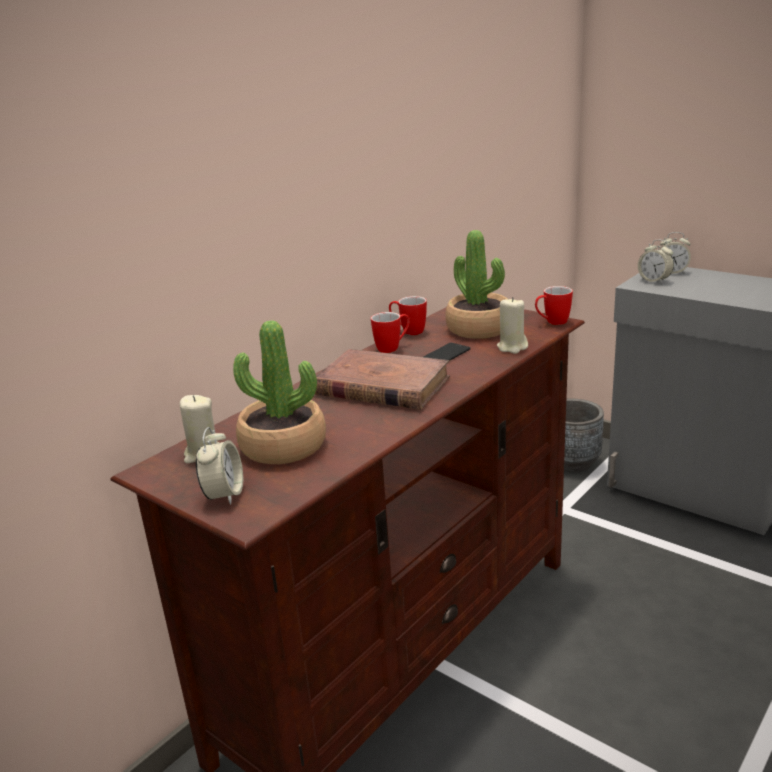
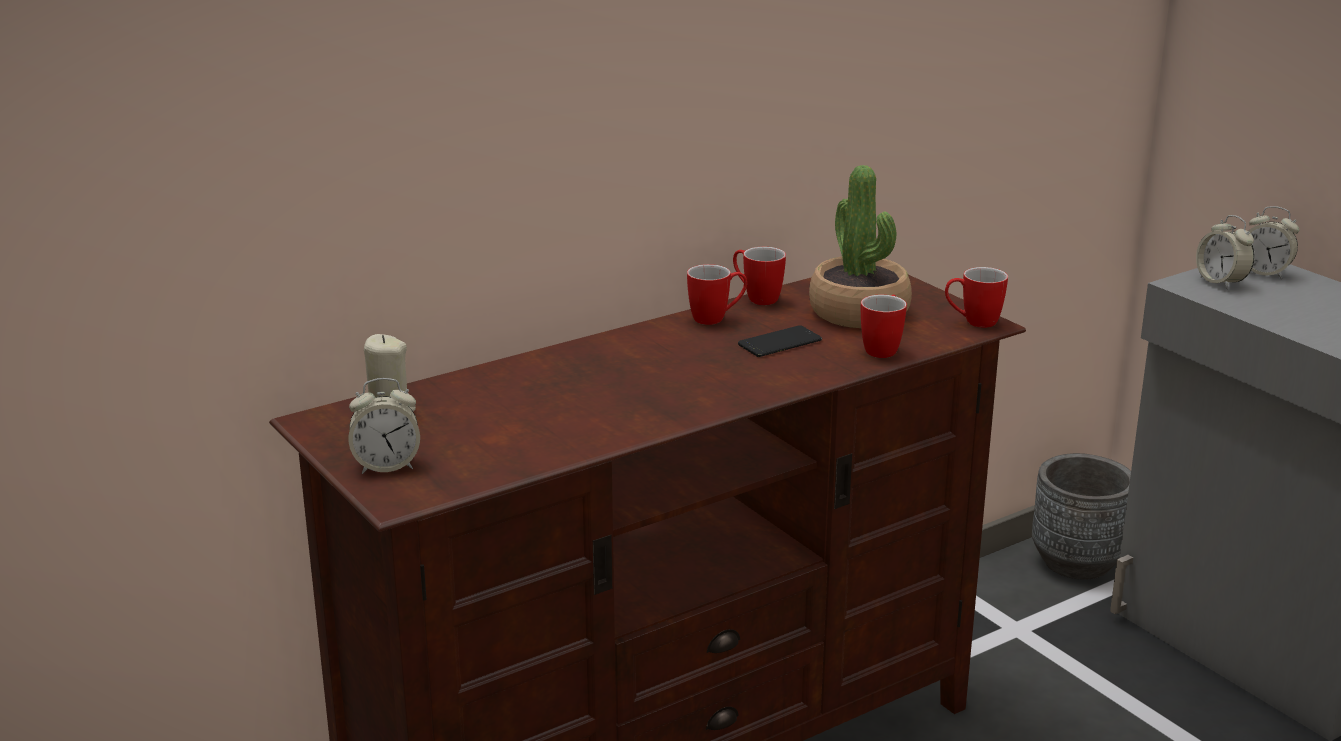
camera: 15 degrees right, 0 degrees up
alarm clock [196,427,243,505] -> alarm clock turned 60 degrees clockwise [349,378,420,474]
potted plant [233,320,326,464] -> none
brown book [315,349,450,410] -> none
beige candle [497,297,528,354] -> mug [861,295,907,358]

